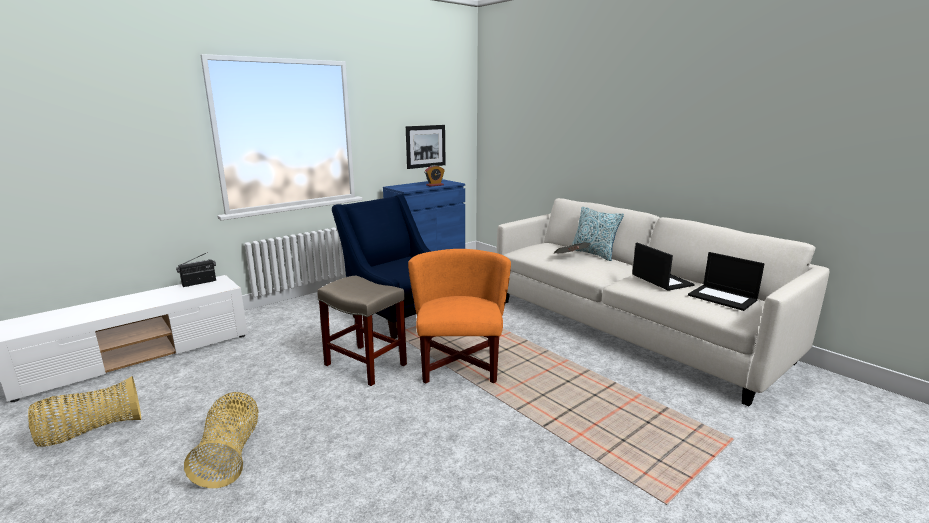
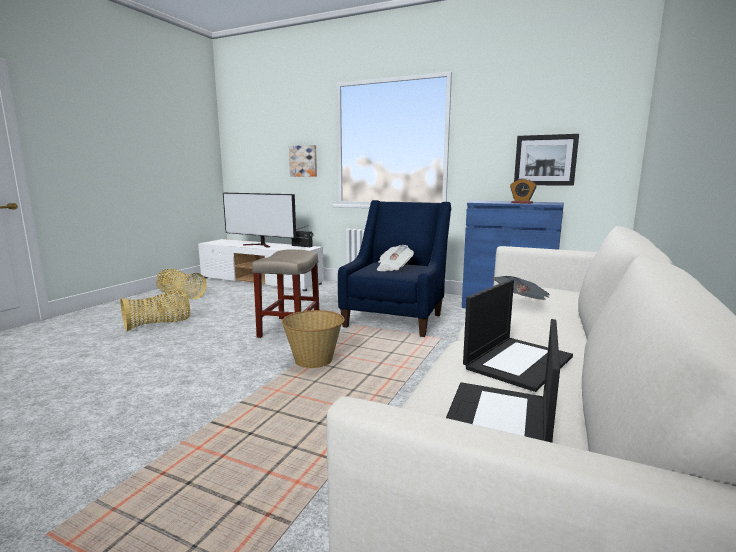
camera: 65 degrees right, 5 degrees down
orange armchair [408,249,511,383] -> basket [282,310,345,368]
pillow [572,207,624,261] -> none
none -> television [223,193,296,248]
none -> picture [289,145,317,177]
none -> newspaper [377,245,414,271]

